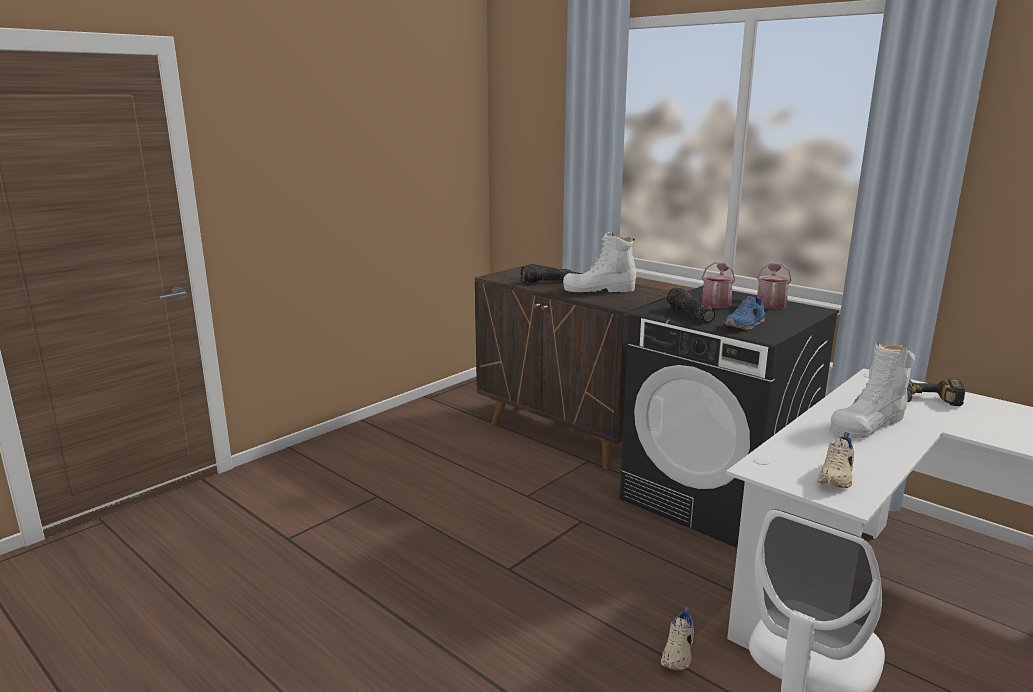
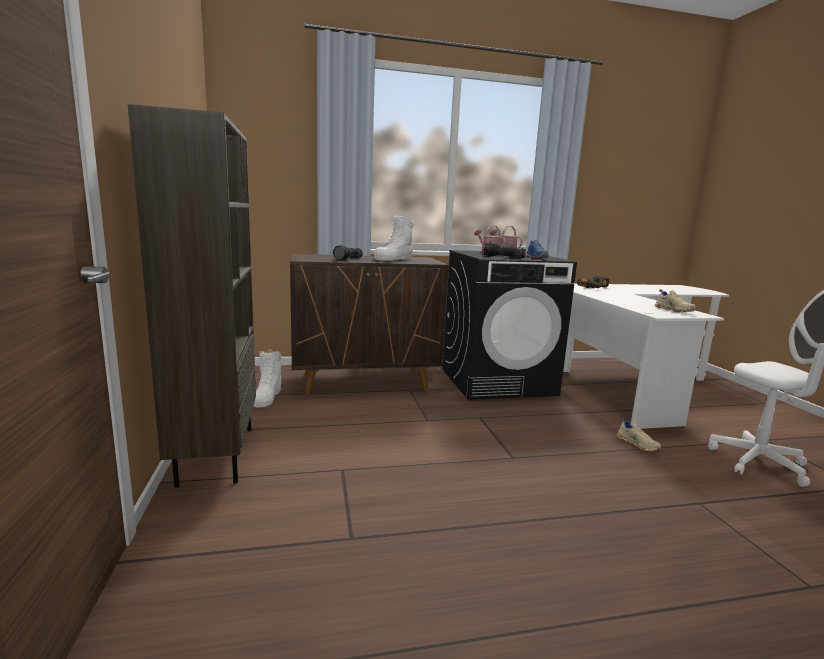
camera: 55 degrees left, 5 degrees down
white boot [831,342,915,438] -> white boot moved to [253,350,282,408]
none -> brown bookcase [128,104,256,488]

